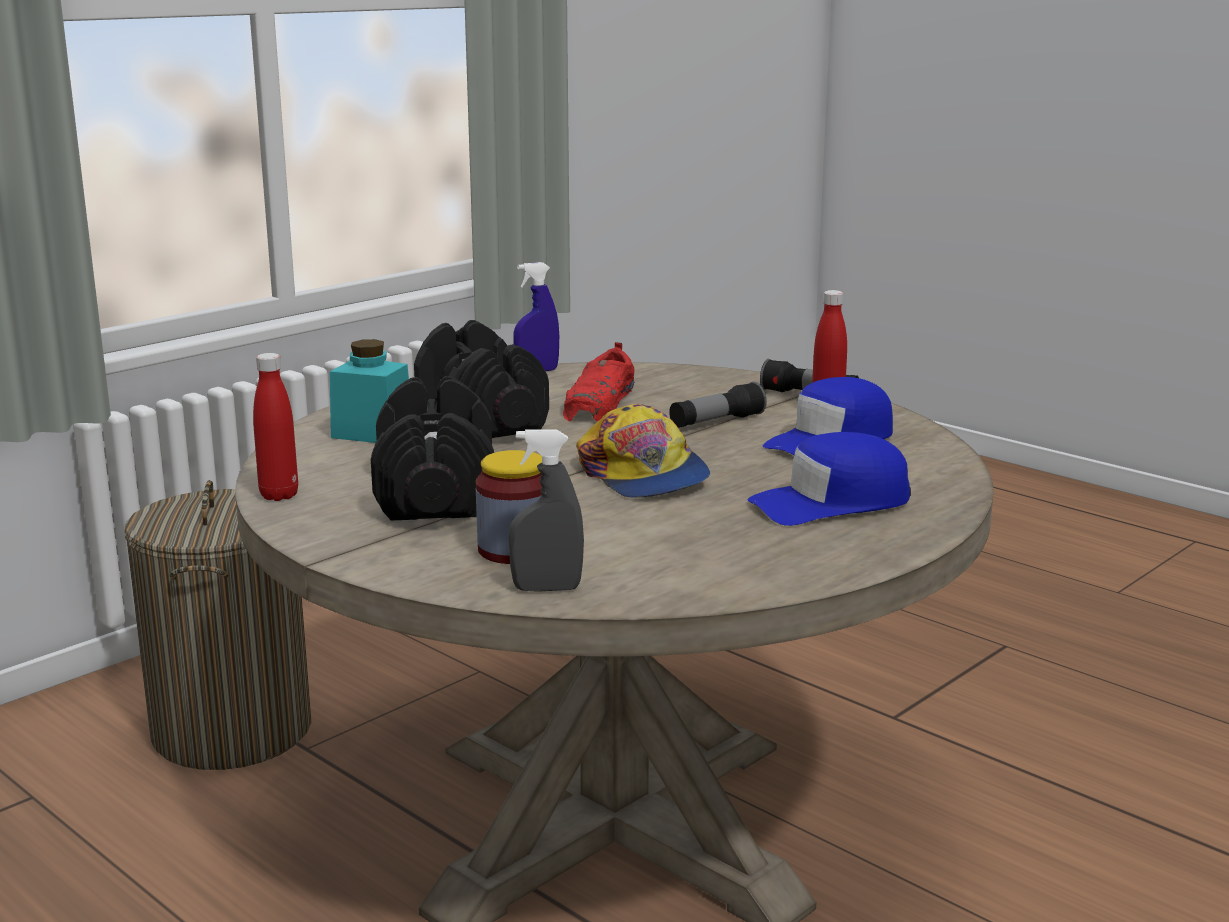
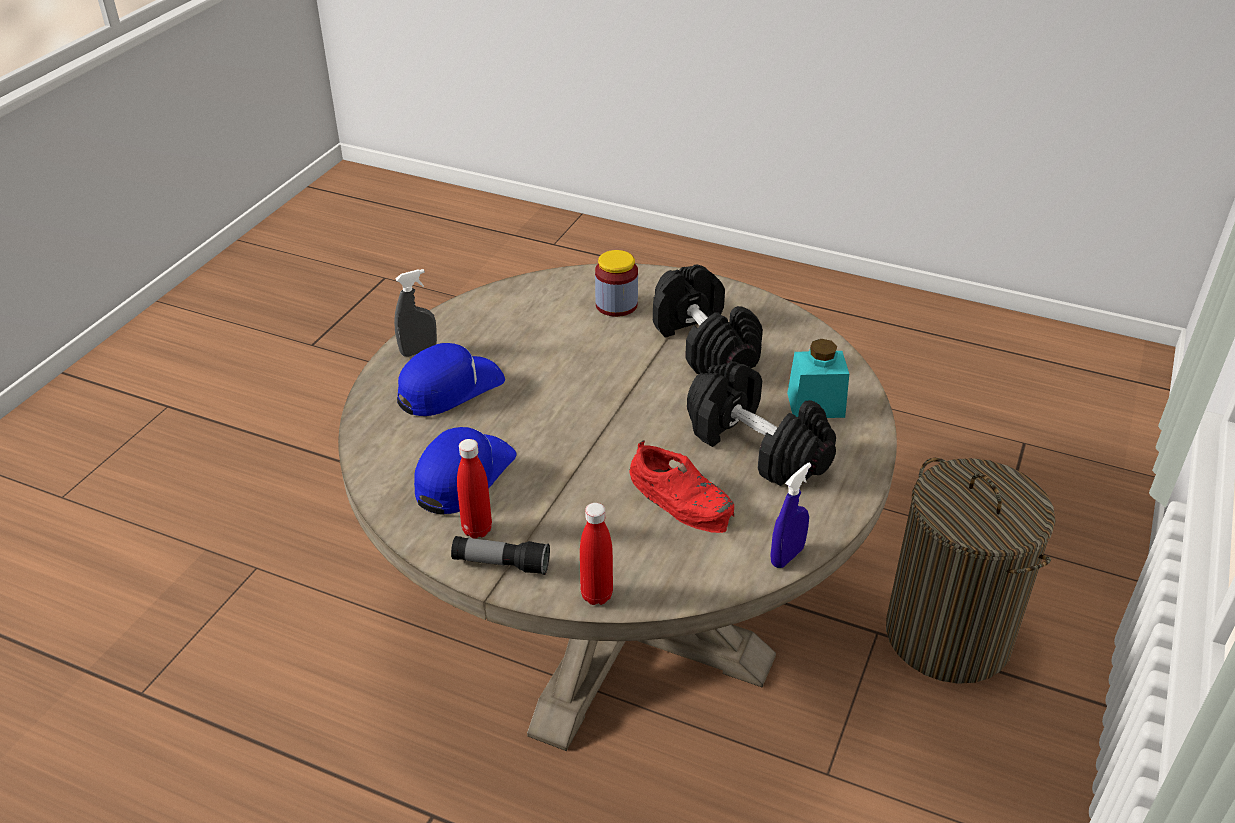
camera: 160 degrees right, 20 degrees up
red bottle [253,353,298,501] -> red bottle moved to [580,503,613,605]
grey spray bottle [508,430,584,592] -> grey spray bottle moved to [394,269,437,357]
red shoe [563,342,635,422] -> red shoe turned 135 degrees clockwise [629,440,734,533]
cap [576,404,710,498] -> none
flashlight [669,382,767,428] -> none

